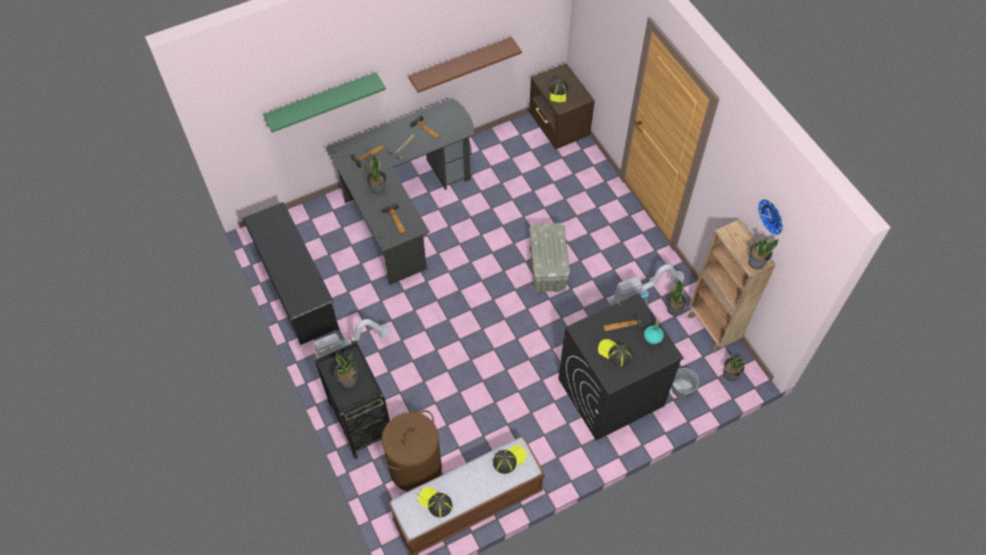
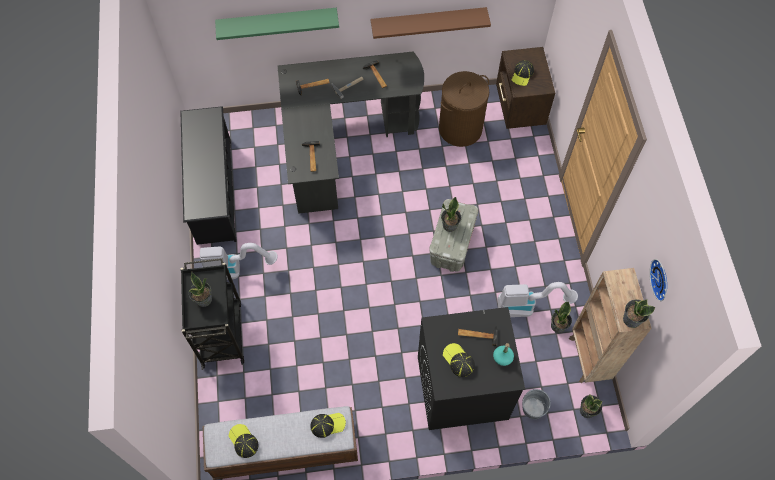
camera: 20 degrees right, 5 degrees up
potted plant [364,154,386,195] -> potted plant moved to [441,197,461,232]
brown laundry basket [382,410,442,492] -> brown laundry basket moved to [439,71,489,147]

